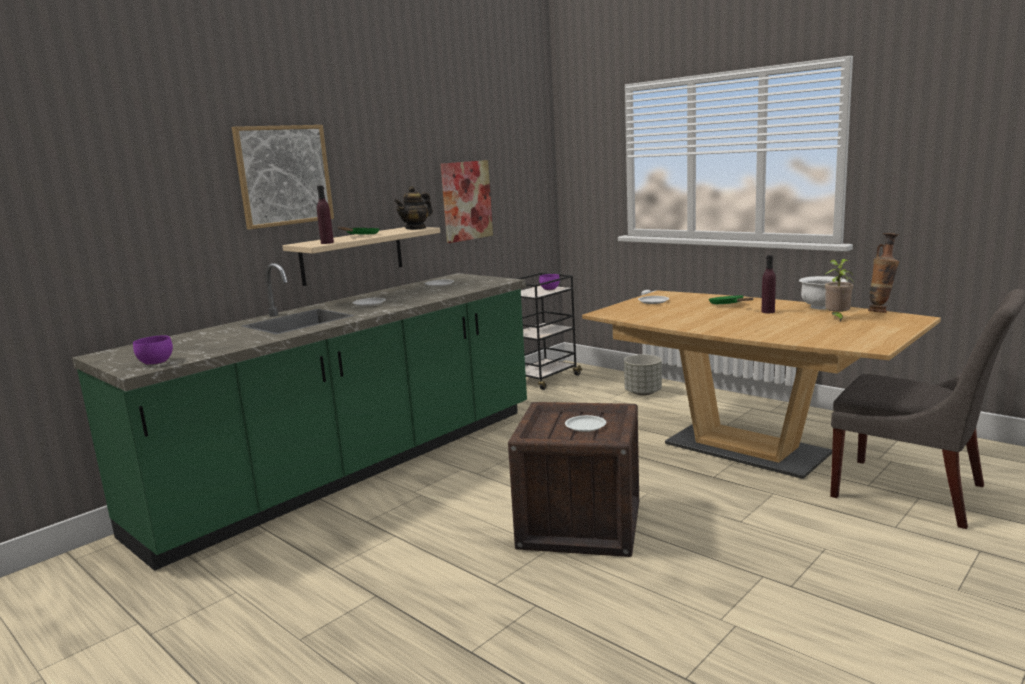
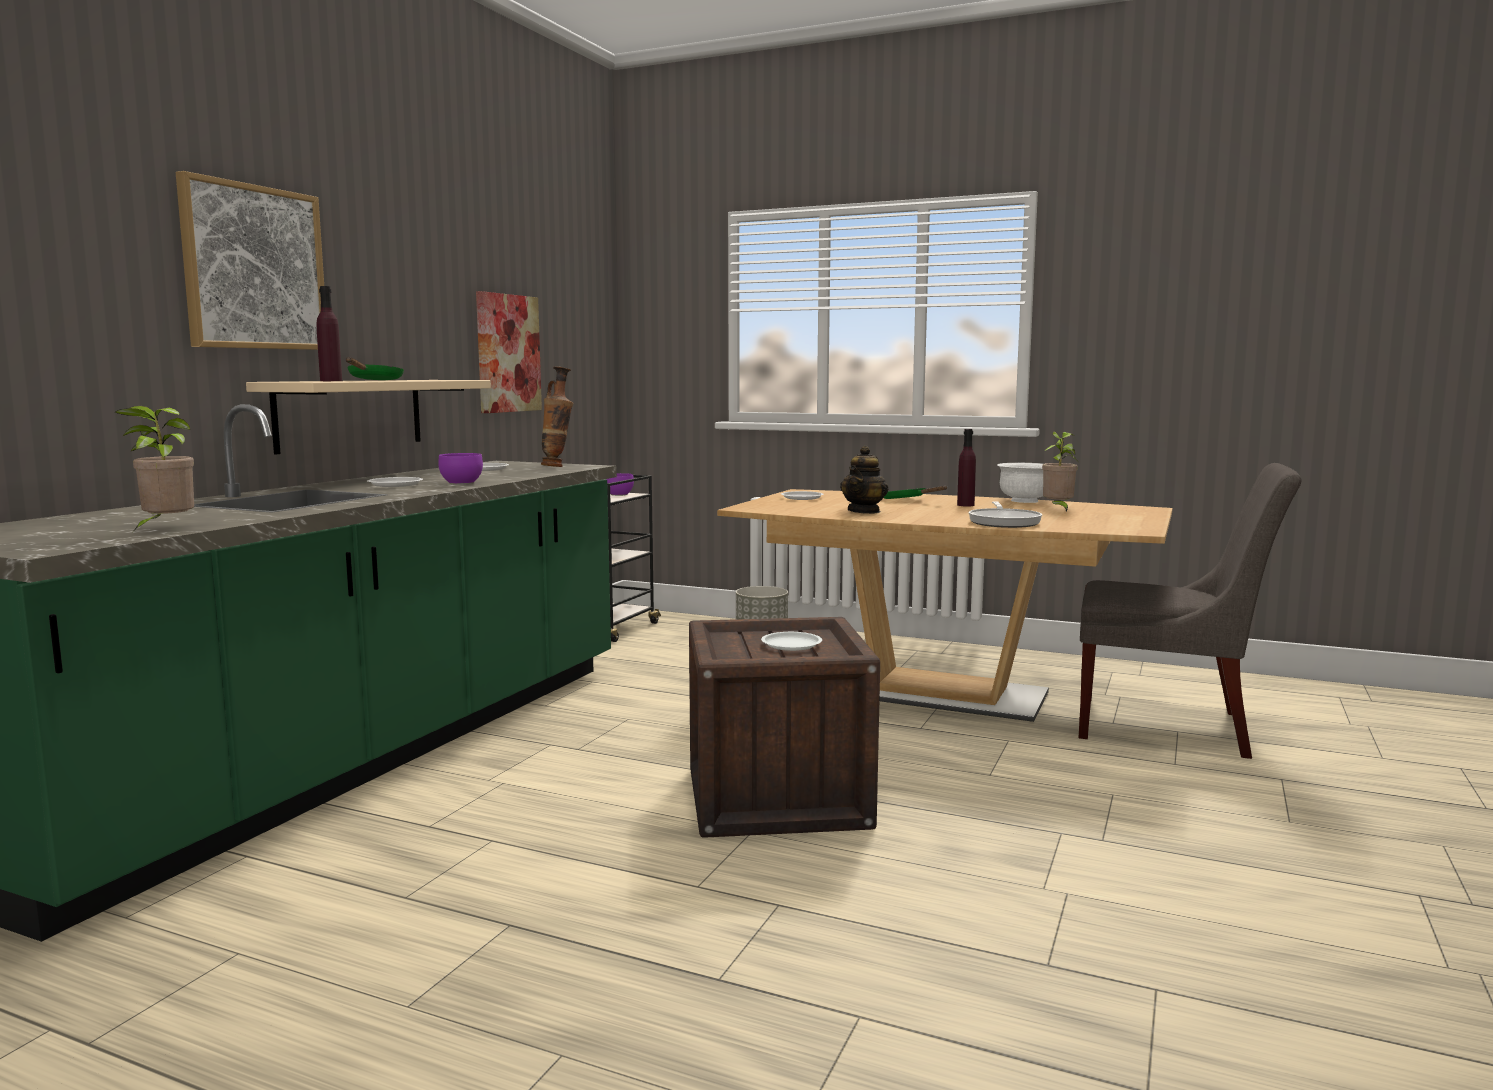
camera: 20 degrees left, 5 degrees down
purple bowl [133,336,173,365] -> purple bowl moved to [438,453,483,485]
teapot [394,186,433,230] -> teapot moved to [840,446,888,514]
vase [868,233,899,313] -> vase moved to [541,367,573,467]
none -> potted plant [114,406,194,530]
none -> frying pan [969,501,1042,528]

